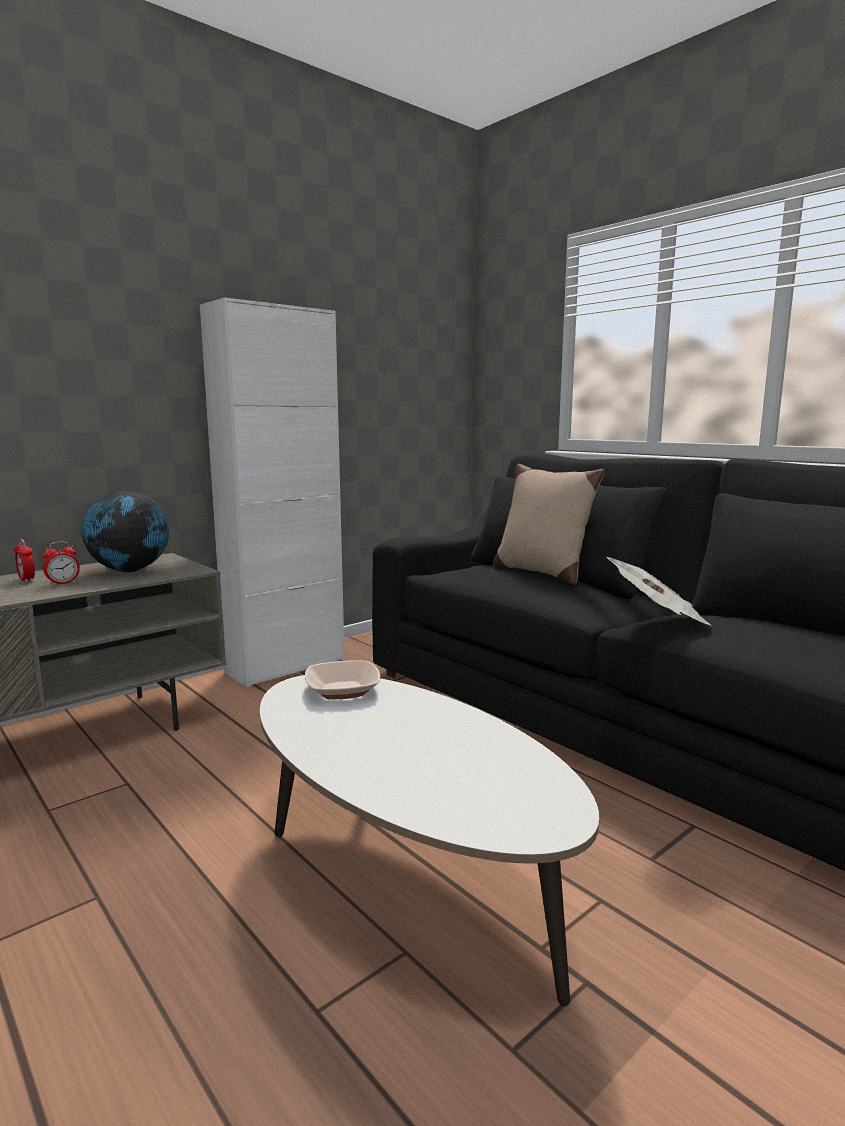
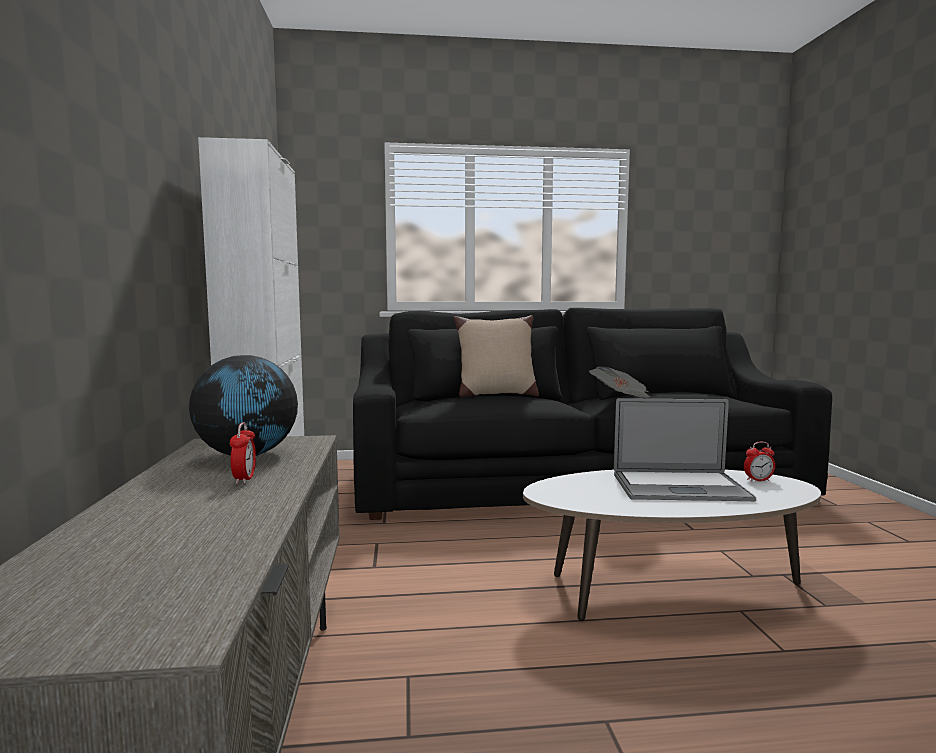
camera: 55 degrees left, 5 degrees down
alarm clock [13,539,35,582] -> alarm clock moved to [744,442,775,482]
bowl [305,660,380,699] -> none
none -> laptop [614,398,756,501]

